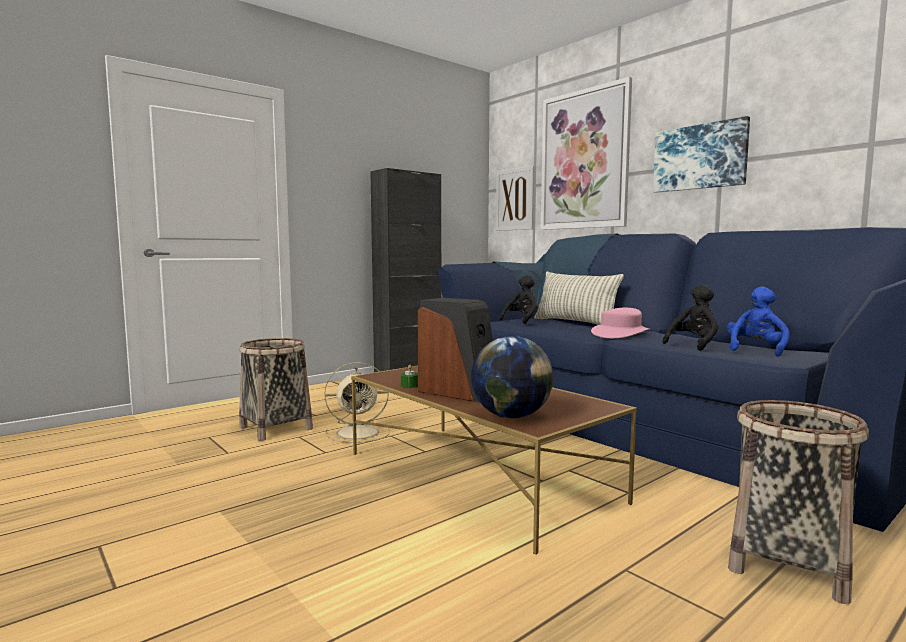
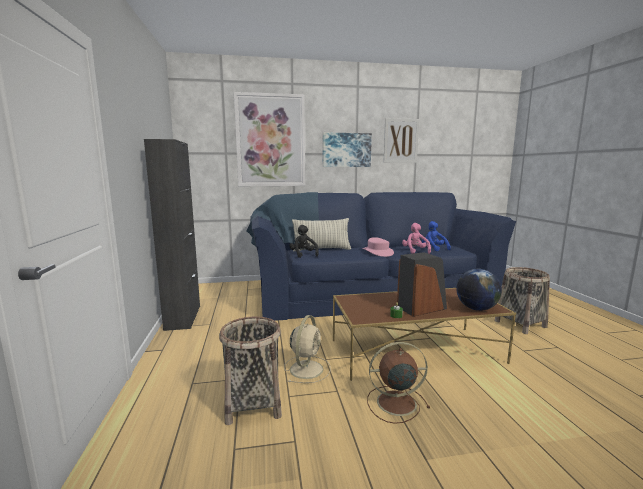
camera: 60 degrees left, 5 degrees up
picture [496,166,534,231] -> picture moved to [383,118,419,163]
black plush toy [662,285,718,351] -> pink plush toy [402,223,431,254]
none -> brown fan [367,342,430,424]

